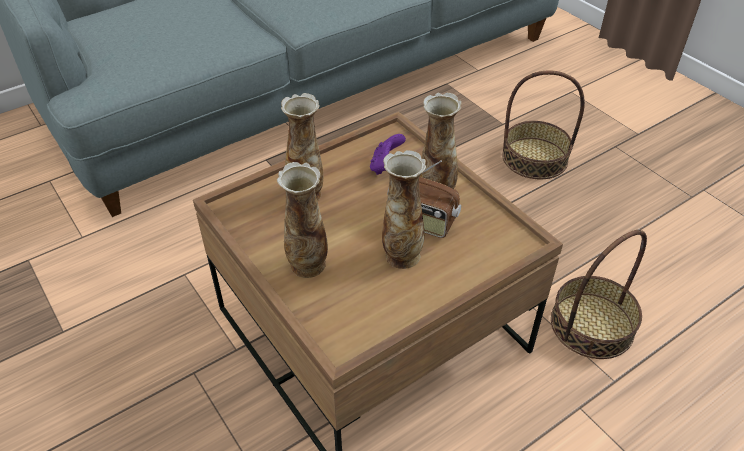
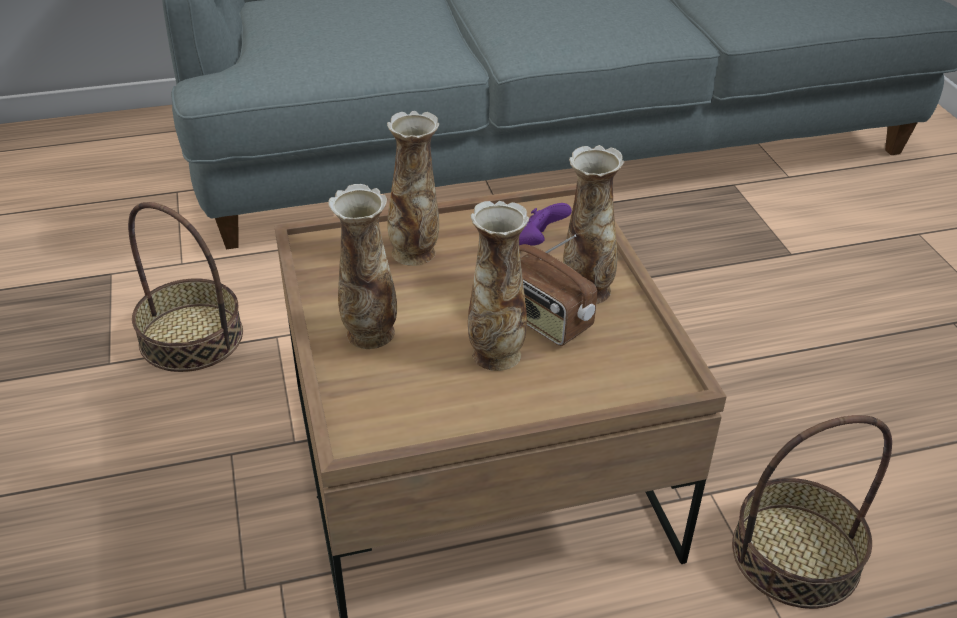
camera: 20 degrees right, 5 degrees down
basket [502,71,585,179] -> basket moved to [128,202,243,372]

